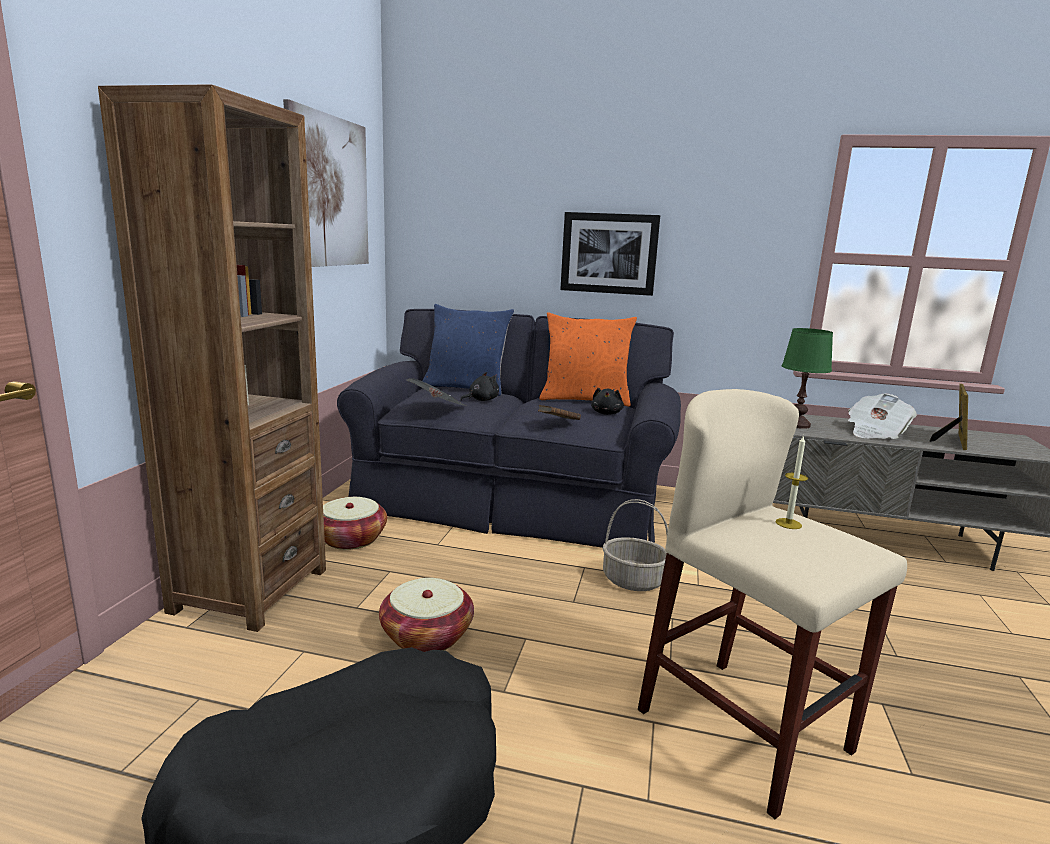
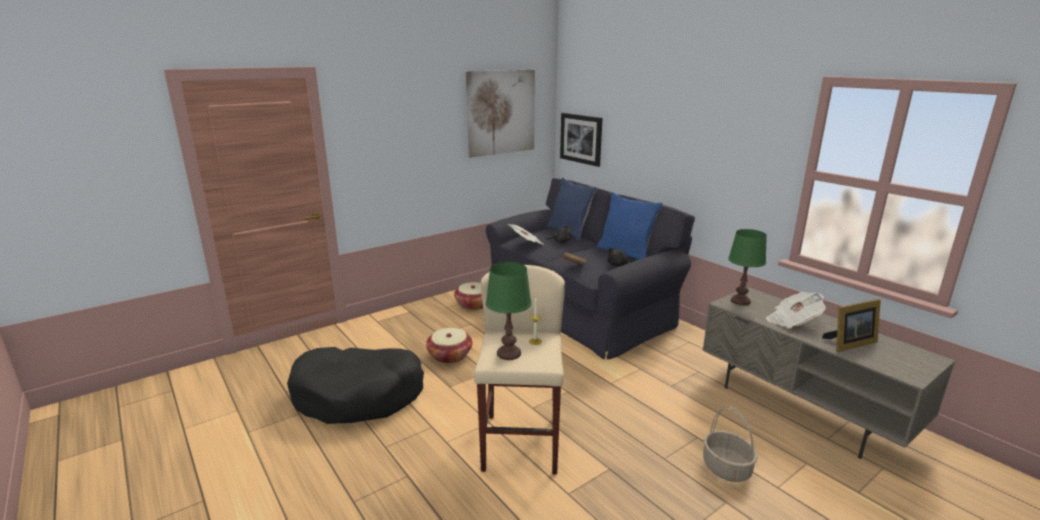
camera: 40 degrees right, 5 degrees up
brown bookcase [98,84,326,632] -> none
orange pillow [539,312,637,407] -> blue pillow [596,192,663,260]
picture [560,212,660,296] -> picture moved to [560,113,603,167]
basket [602,499,668,591] -> basket moved to [703,407,758,482]
none -> green table lamp [486,262,532,360]

